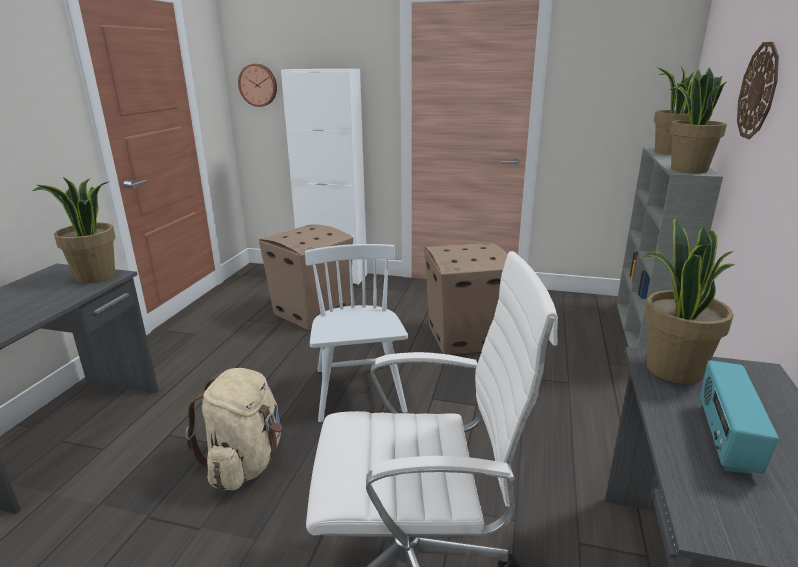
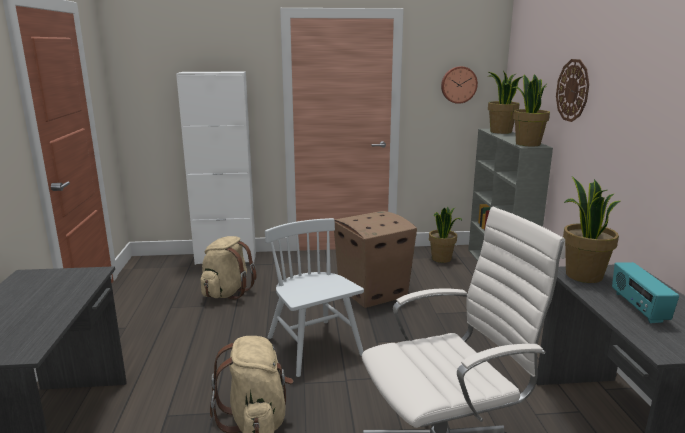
camera: 20 degrees left, 5 degrees down
potted plant [32,177,116,283] -> potted plant moved to [429,207,462,263]
wall clock [238,64,277,107] -> wall clock moved to [441,66,478,104]
cardboard box [259,224,353,330] -> beige backpack [201,236,257,300]

